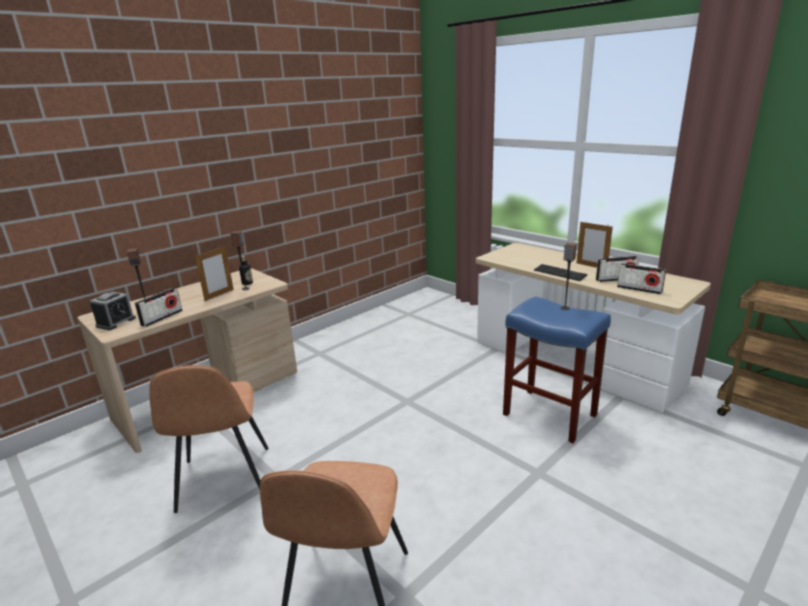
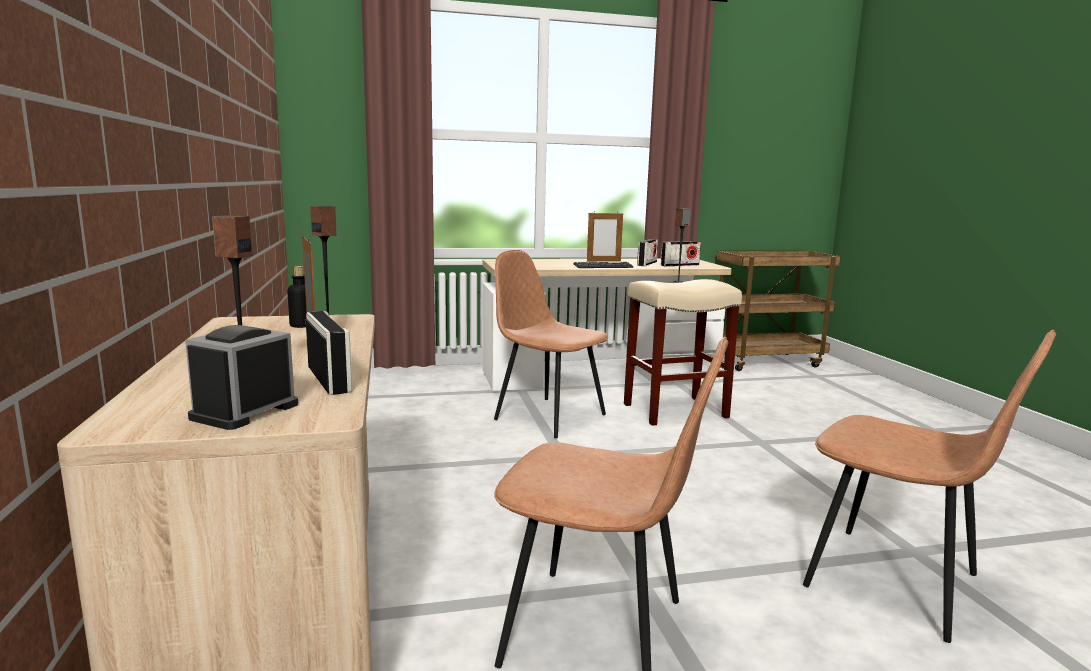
camera: 60 degrees left, 10 degrees down
alarm clock [90,292,136,330] -> alarm clock turned 120 degrees counterclockwise [185,325,298,430]
blue stool [503,296,611,443] -> beige stool [624,279,742,426]
none -> brown chair [494,250,608,438]

